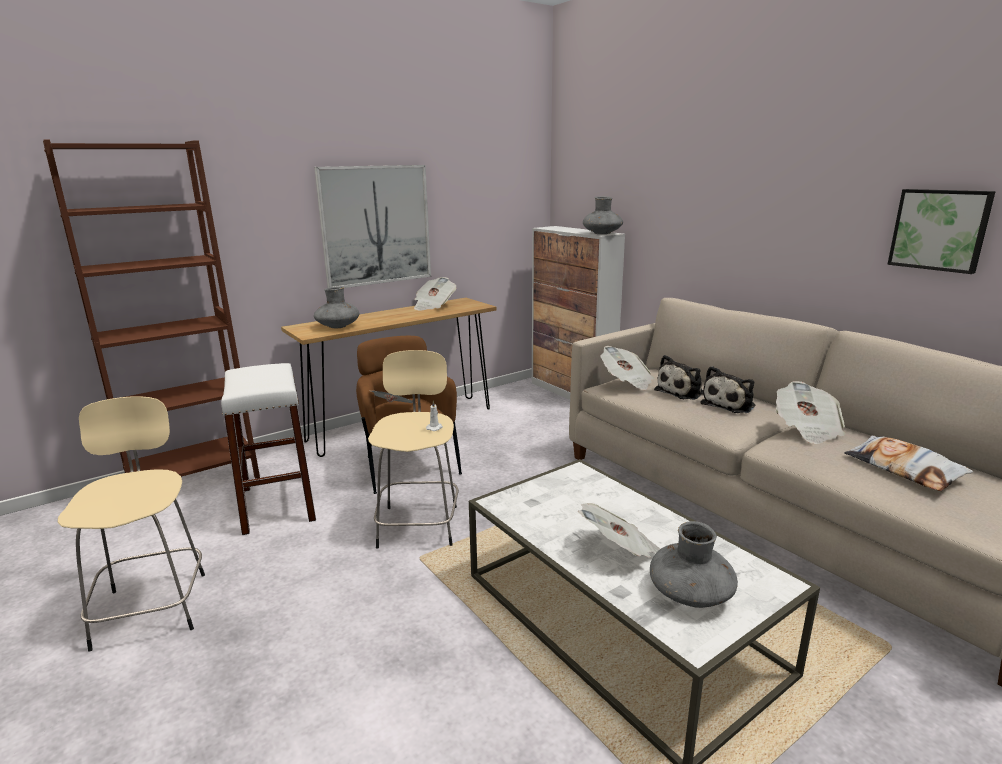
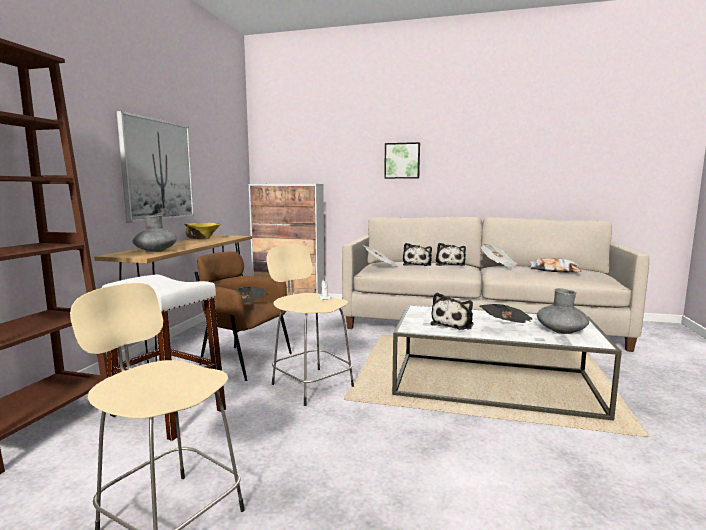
camera: 40 degrees left, 10 degrees down
newspaper [414,277,456,310] -> yellow bowl [184,223,221,239]
grey vase [583,196,623,234] -> none
picture [887,189,996,274] -> picture moved to [384,142,420,179]
none -> plush toy [430,293,474,330]

